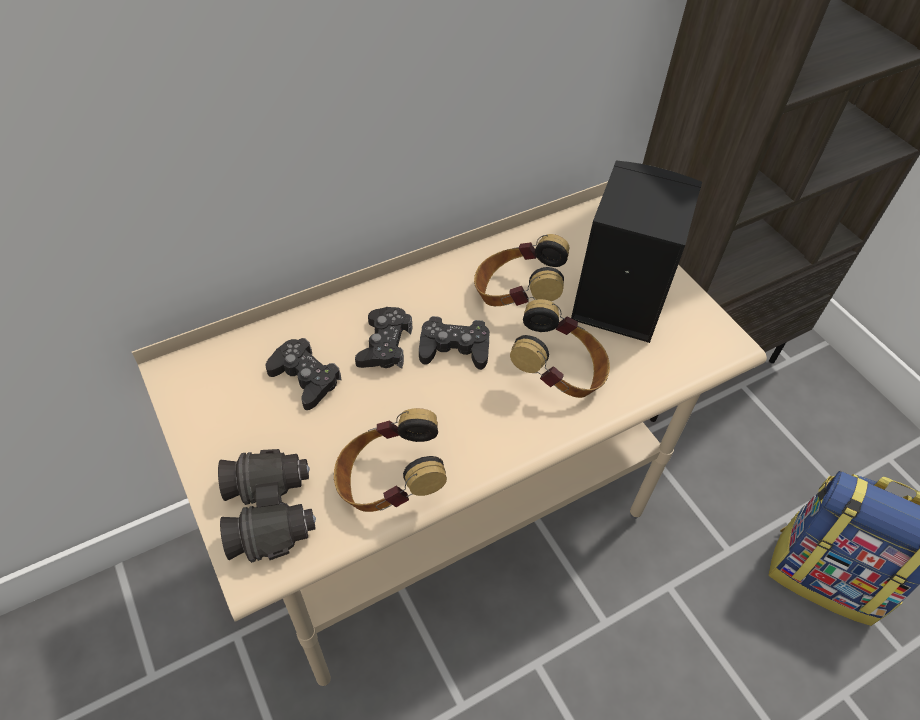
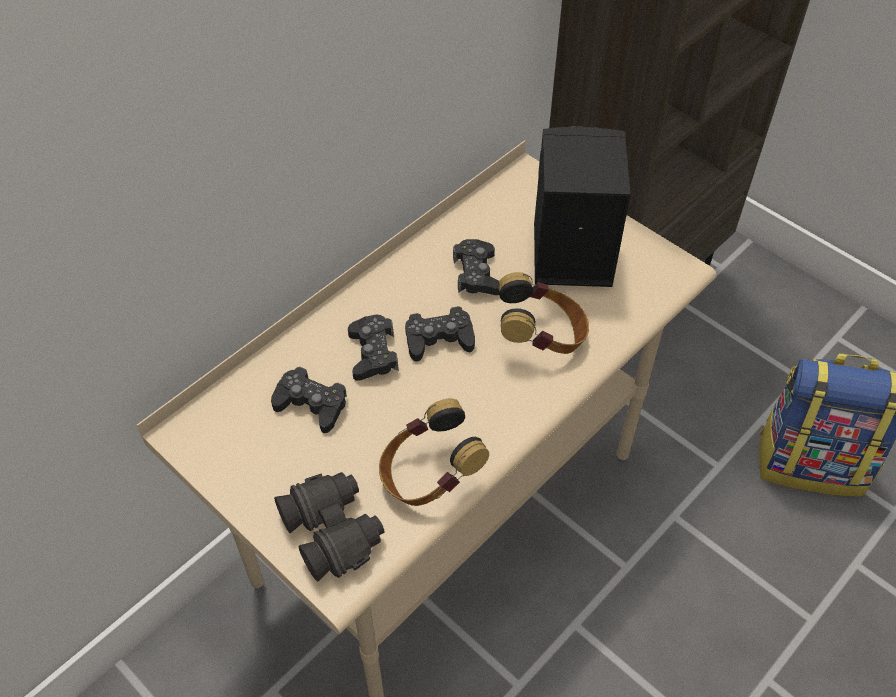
camera: 15 degrees left, 0 degrees up
headphones [474,234,570,306] -> black game controller [453,239,499,295]

